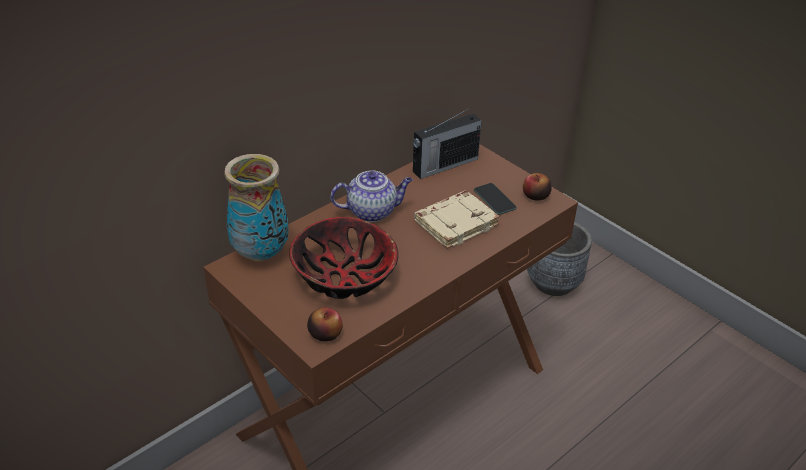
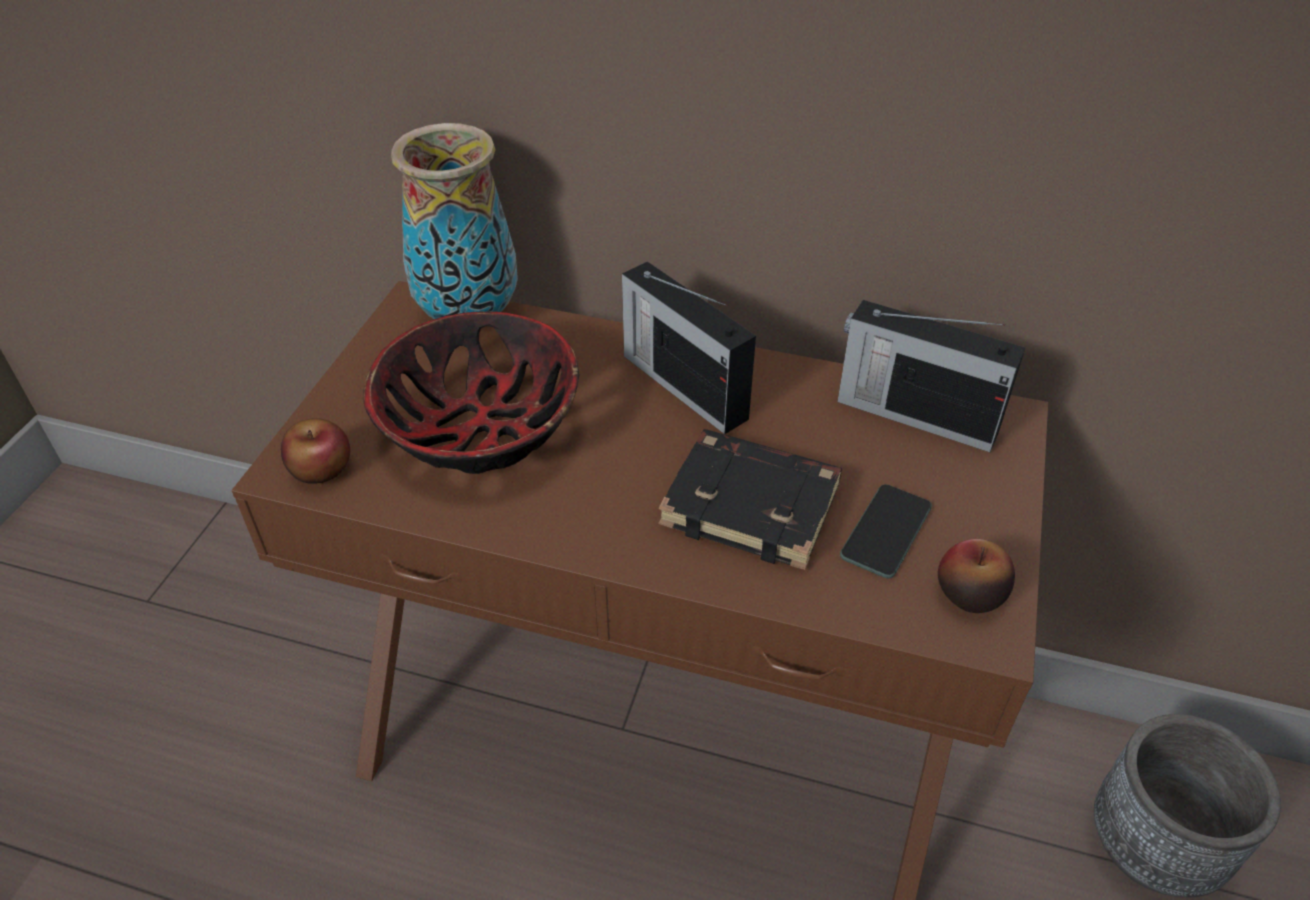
camera: 60 degrees right, 5 degrees up
teapot [330,171,413,222] -> radio [622,261,756,434]
beige book [414,191,500,249] -> black book [659,429,842,570]

